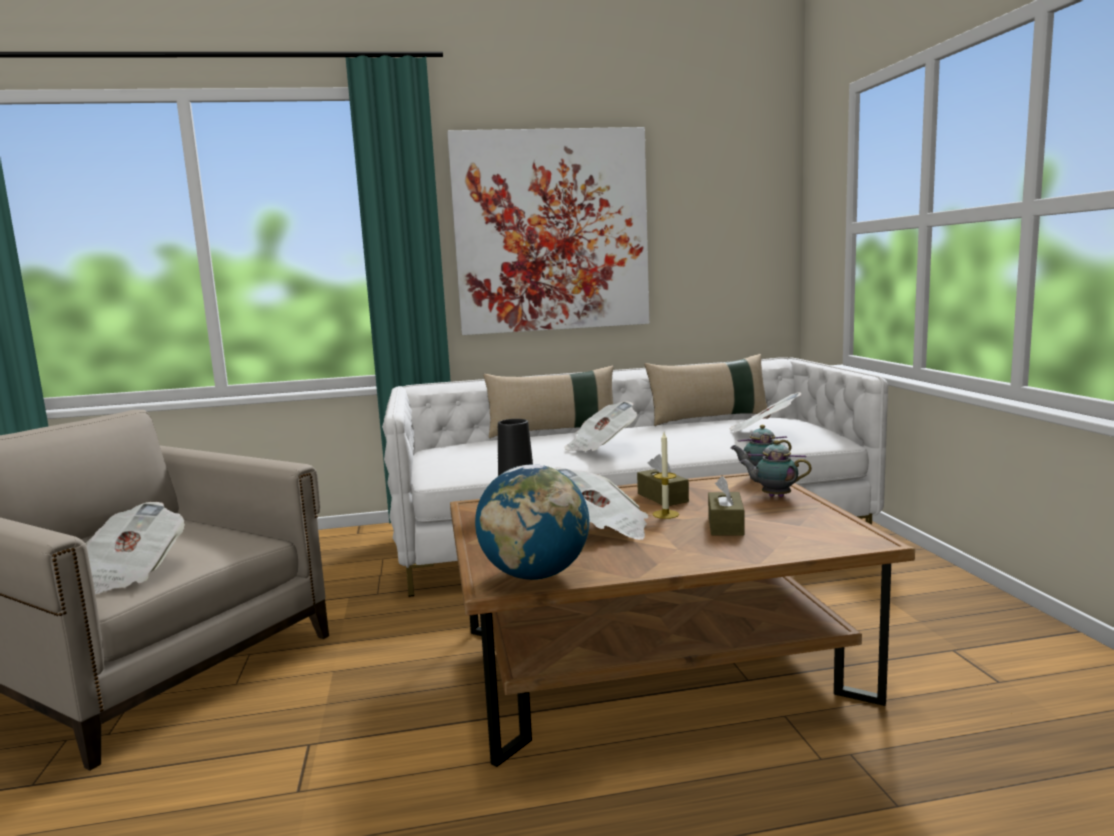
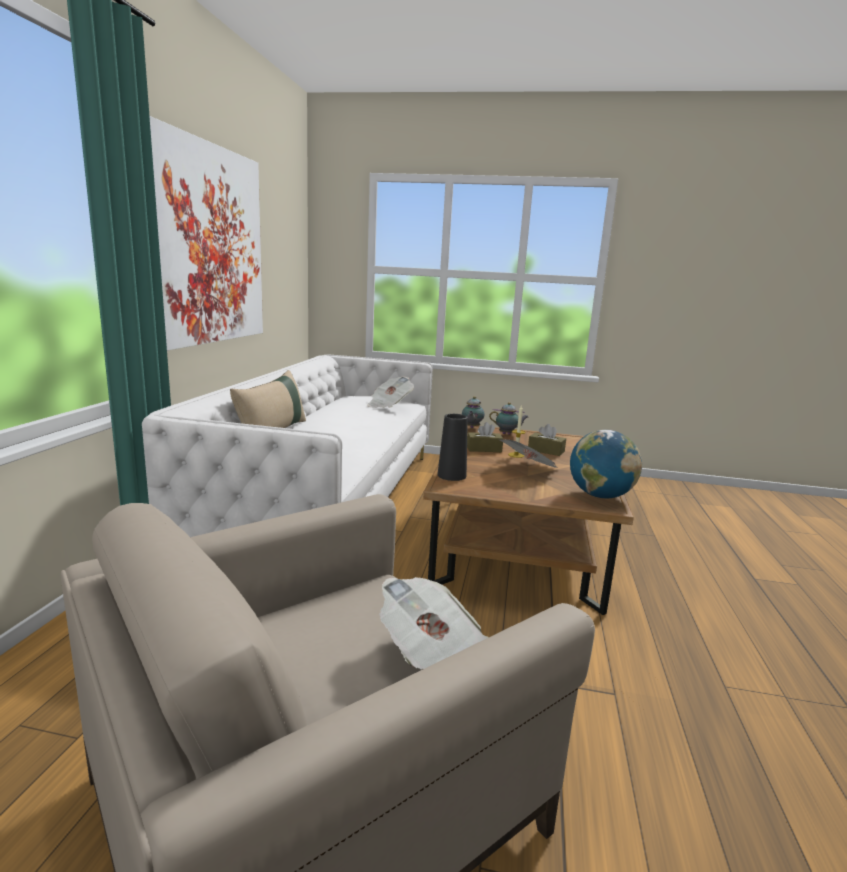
camera: 70 degrees left, 5 degrees up
newspaper [564,401,637,451] -> none
beige pillow [644,354,768,426] -> none
teapot [740,440,812,497] -> teapot turned 120 degrees counterclockwise [489,402,528,434]

